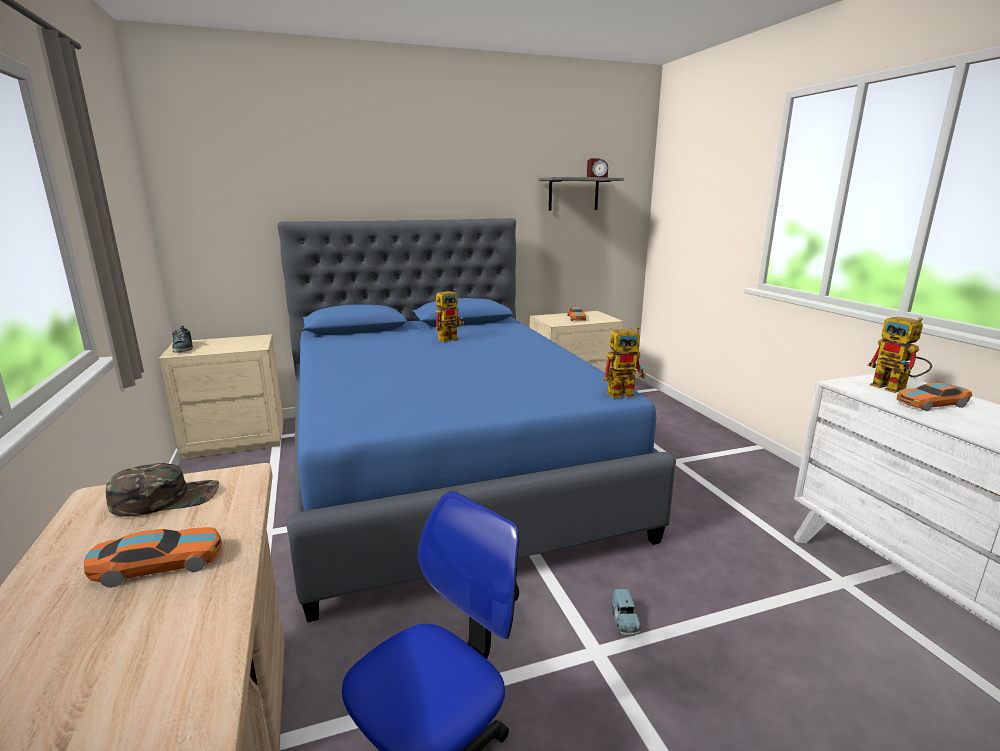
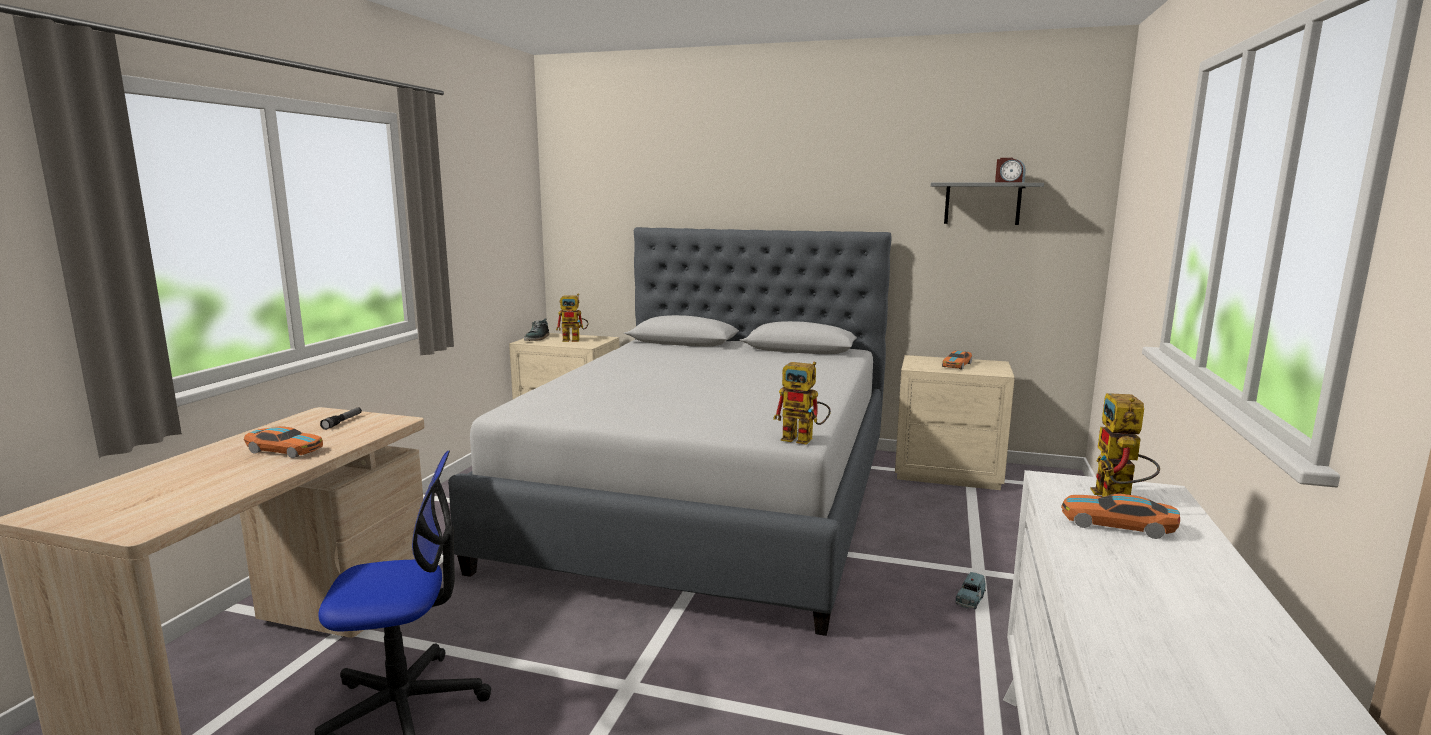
camera: 35 degrees right, 5 degrees down
green cap [106,463,219,517] -> flashlight [320,407,362,430]
blue bed [277,218,676,622] -> grey bed [448,227,892,636]
toy robot [435,289,464,343] -> toy robot moved to [556,294,588,342]
blue toy car [610,589,642,636] -> blue toy car moved to [955,572,986,609]

